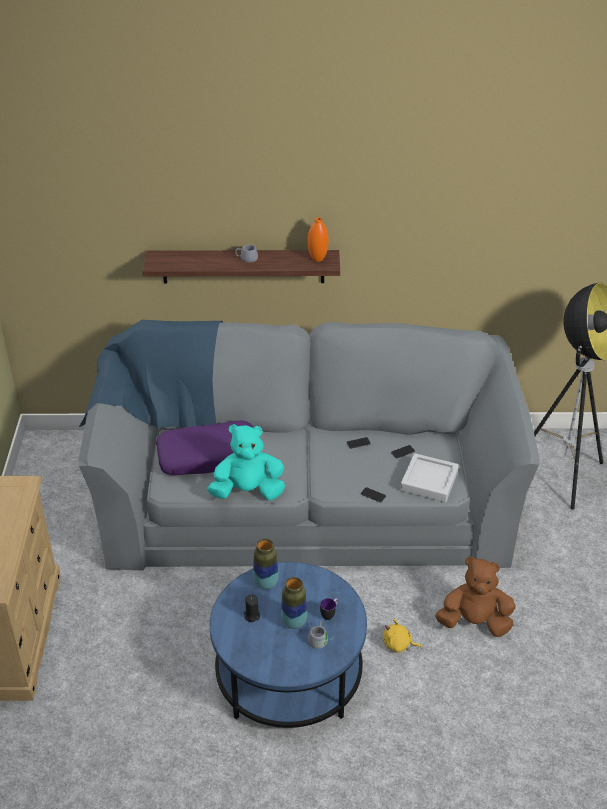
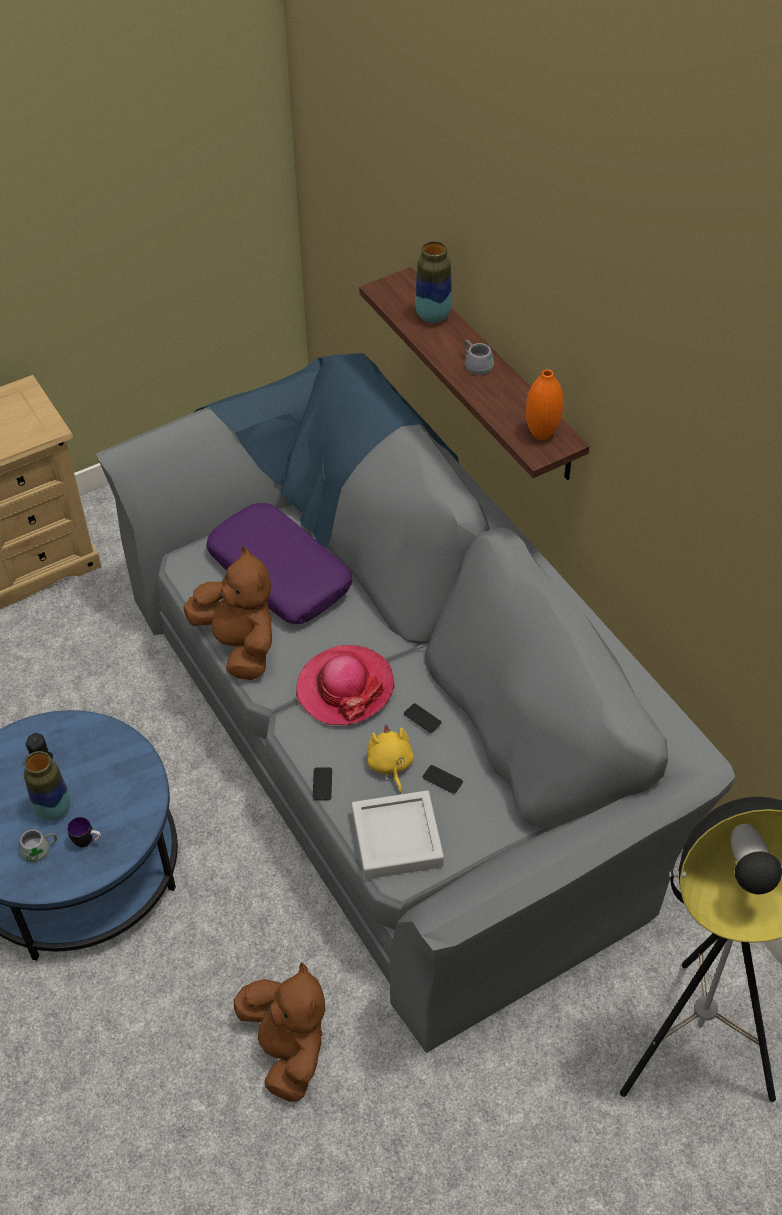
camera: 60 degrees right, 10 degrees up
turquoise plush toy [208,424,285,500] -> brown plush toy [183,546,272,680]
vase [253,539,279,590] -> vase moved to [415,241,452,323]
yellow plush toy [383,619,423,653] -> yellow plush toy moved to [367,724,414,793]
none -> hat [296,645,395,725]

